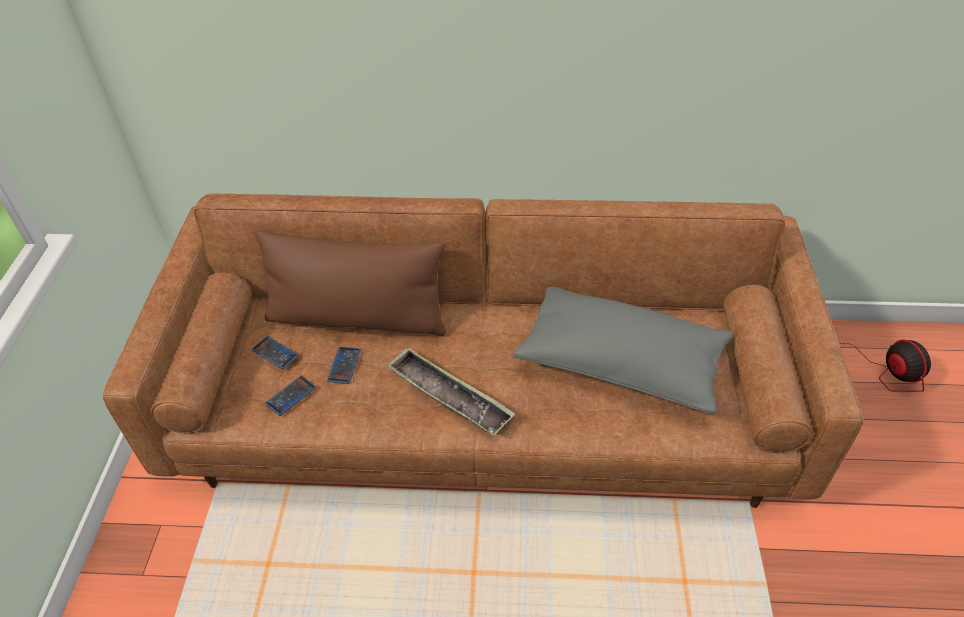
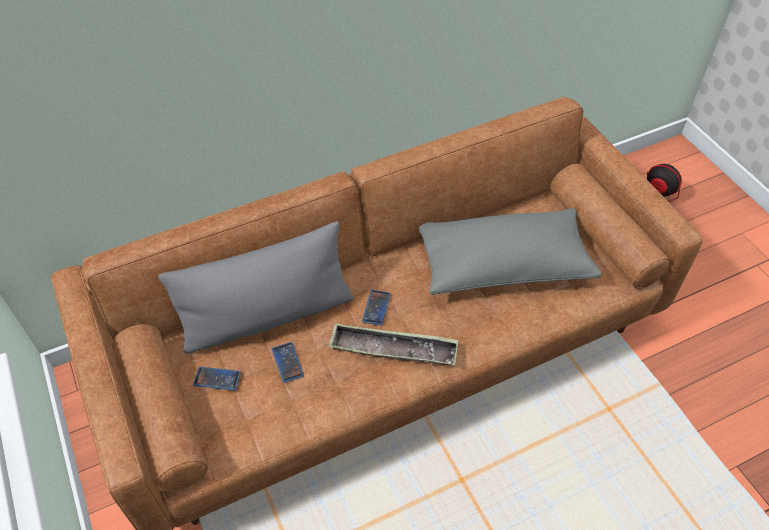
camera: 30 degrees left, 5 degrees up
brown pillow [255,230,446,336] -> grey pillow [159,222,354,354]
phone [265,375,316,416] -> phone moved to [362,290,390,325]

